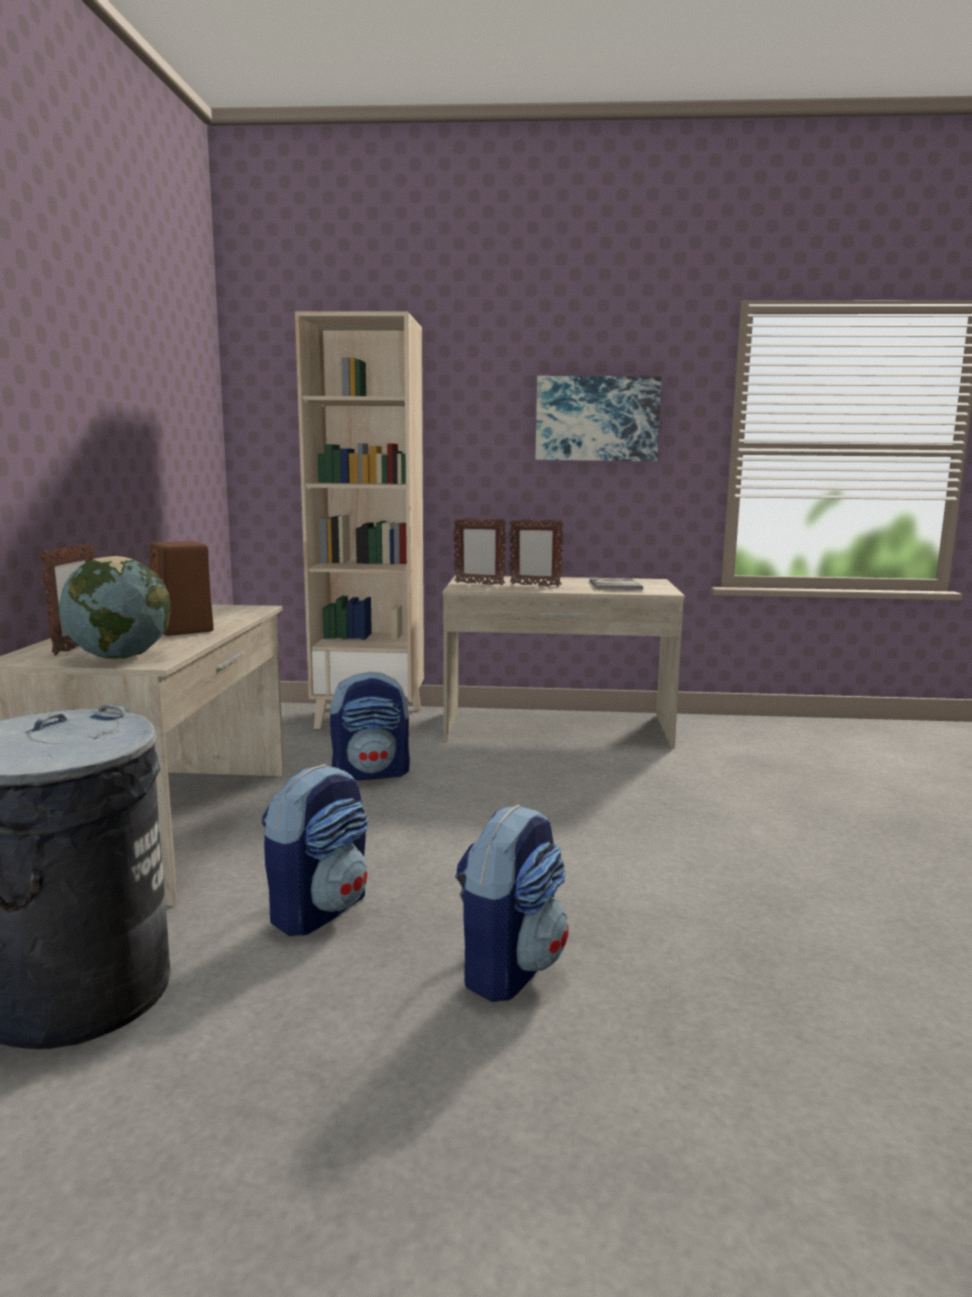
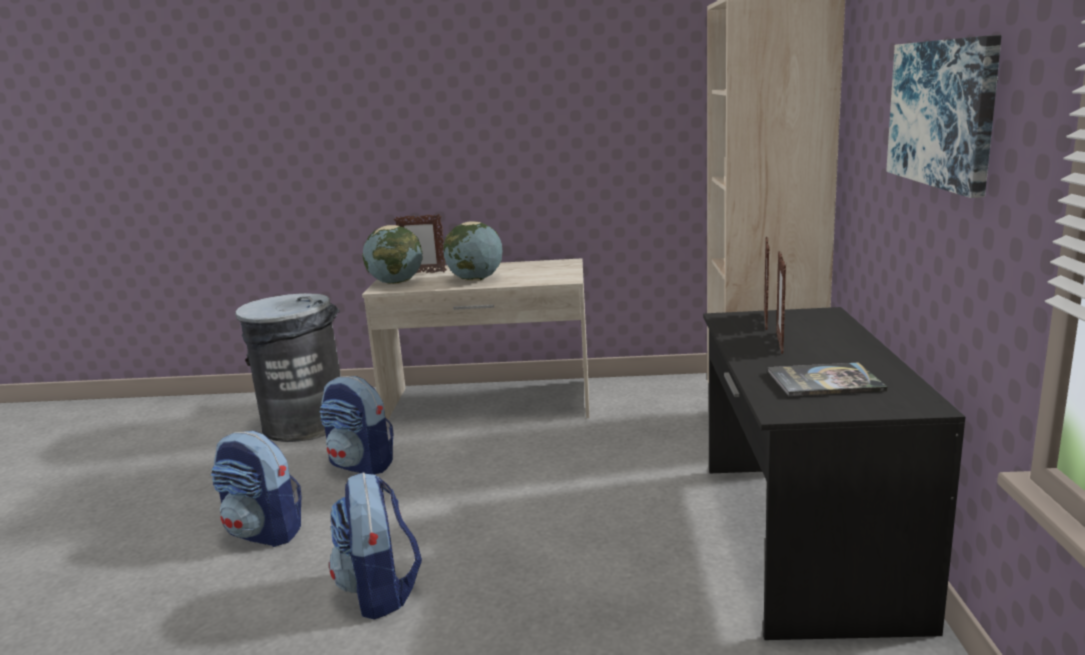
camera: 90 degrees right, 5 degrees up
brown speaker [150,541,214,636] -> globe [443,221,502,281]
backpack [330,672,410,780] -> backpack moved to [329,473,422,620]
beige desk [443,575,685,748] -> black desk [703,307,965,640]

